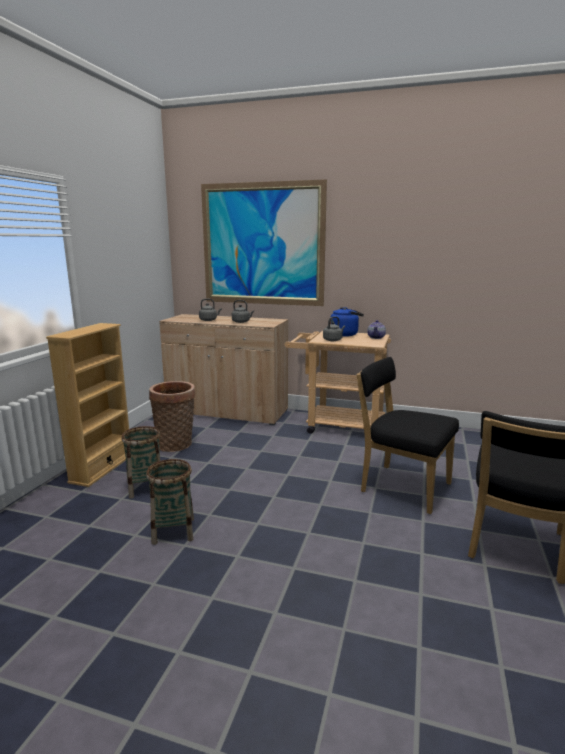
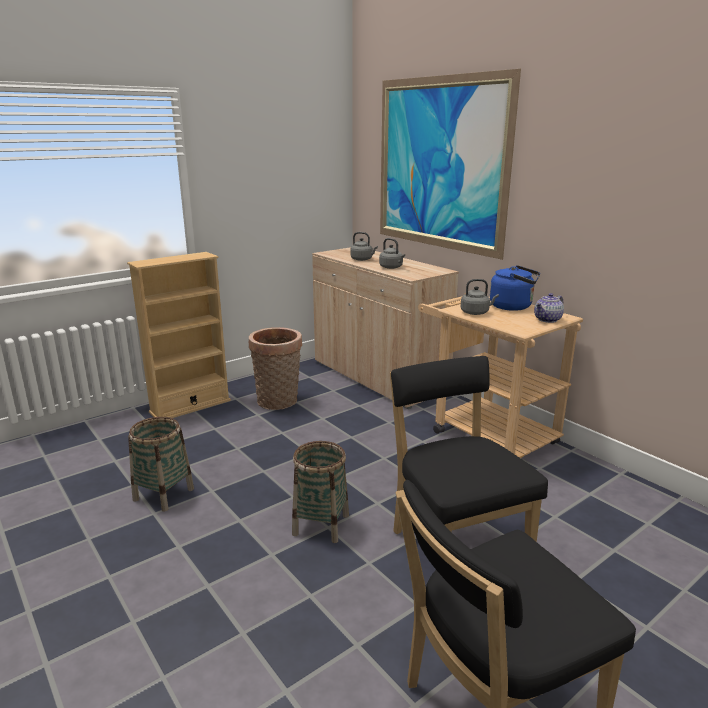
camera: 35 degrees right, 5 degrees up
basket [121,426,160,498] -> basket moved to [292,441,349,543]

